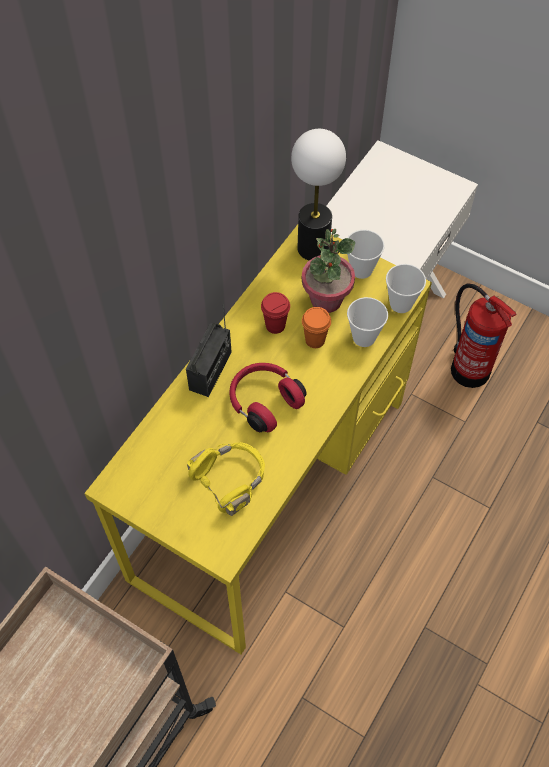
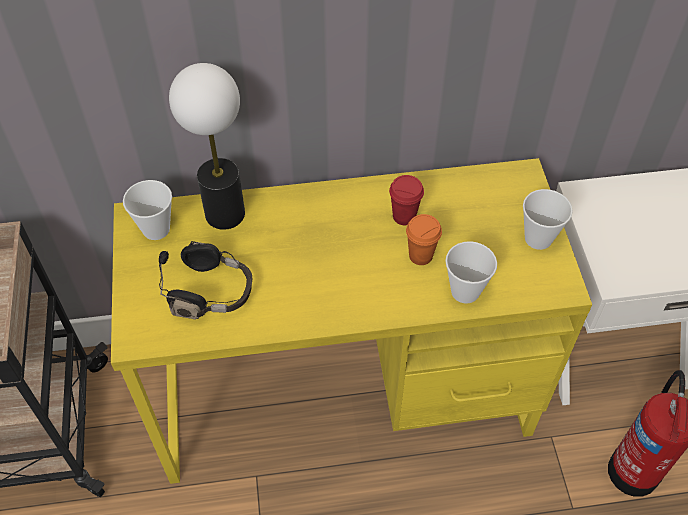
camera: 50 degrees right, 5 degrees down
radio [186,304,232,397] -> none
yellow headphones [187,442,265,516] -> black headphones [159,241,252,319]
red headphones [229,363,307,432] -> none
table lamp [291,129,346,260] -> table lamp moved to [169,63,245,230]
potted plant [302,229,355,313] -> none
cup [386,264,426,313] -> cup moved to [123,180,172,240]

